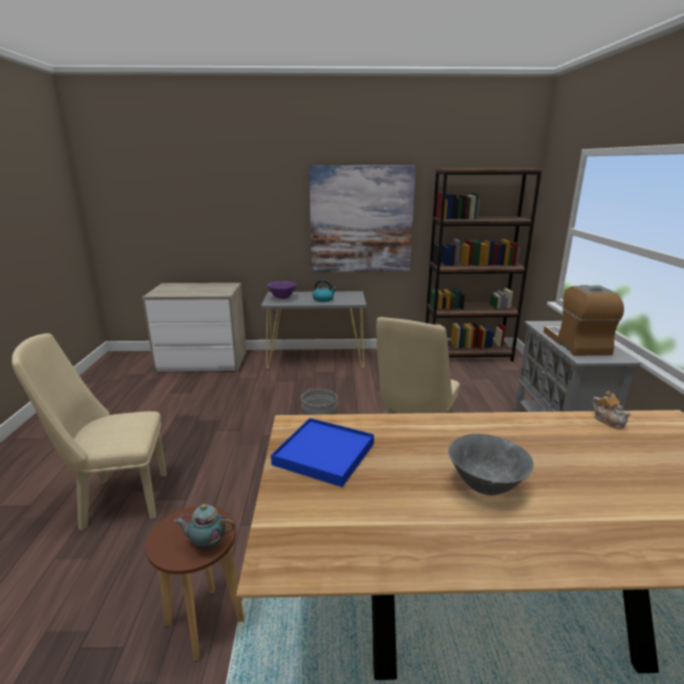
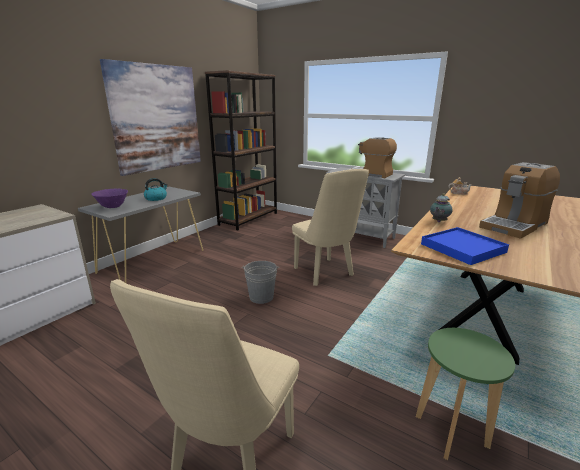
camera: 55 degrees left, 0 degrees up
brown stool [146,506,244,661] -> green stool [416,328,515,460]
teapot [174,504,235,551] -> teapot moved to [430,193,453,222]
grey bowl [448,434,534,495] -> coffee machine [479,162,560,239]

